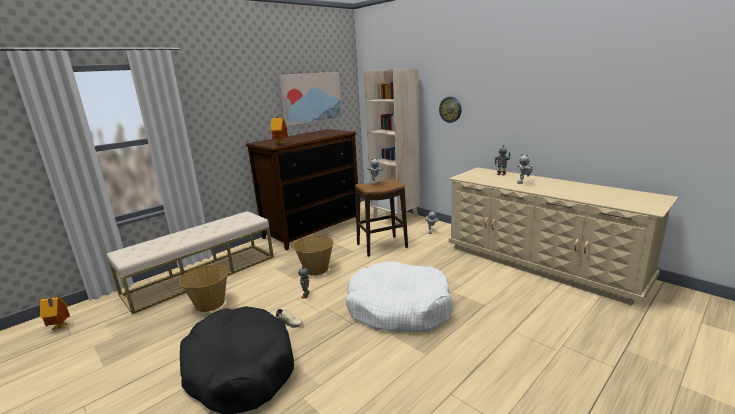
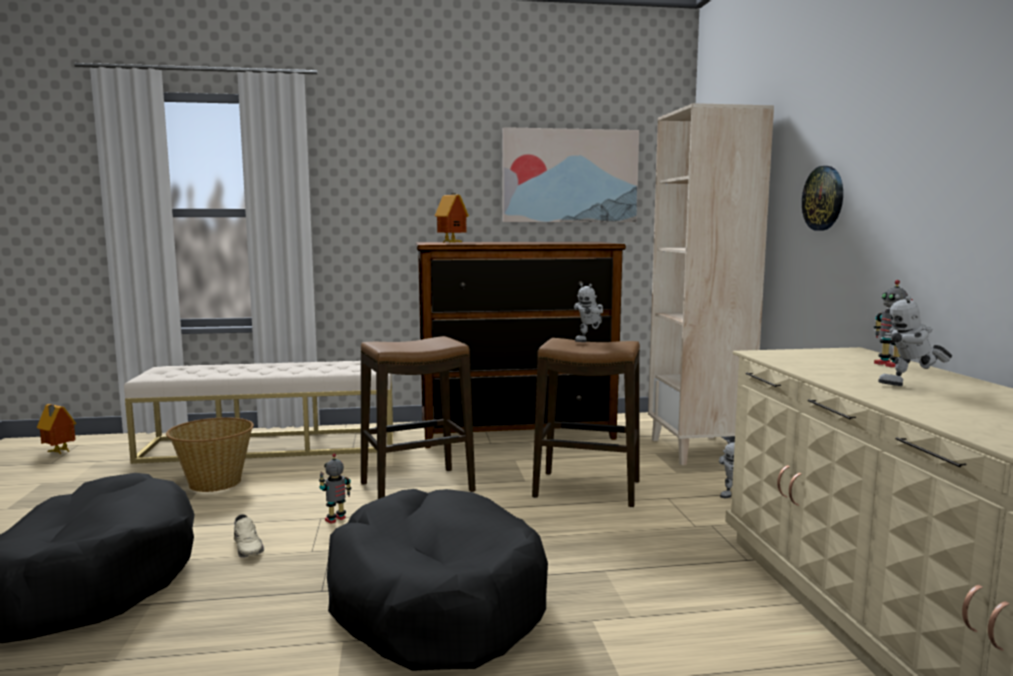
camera: 35 degrees right, 10 degrees down
basket [293,236,333,275] -> stool [361,336,476,499]
white dog bed [346,261,453,332] -> black dog bed [327,489,548,671]

